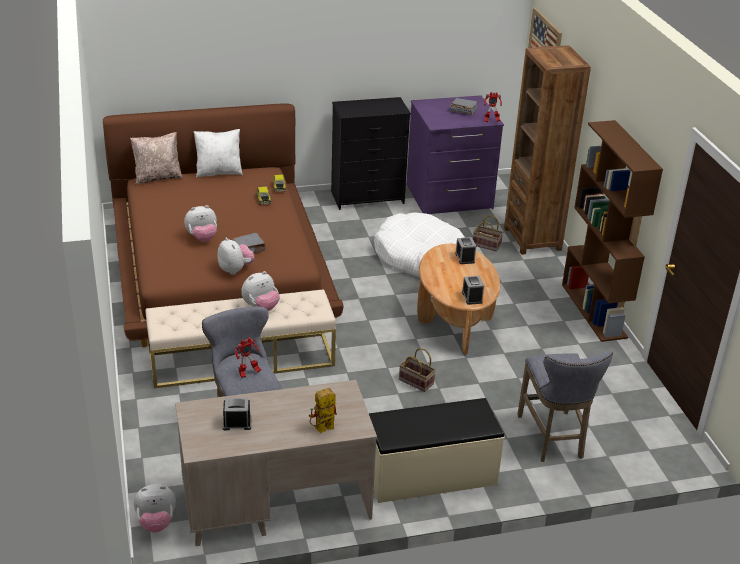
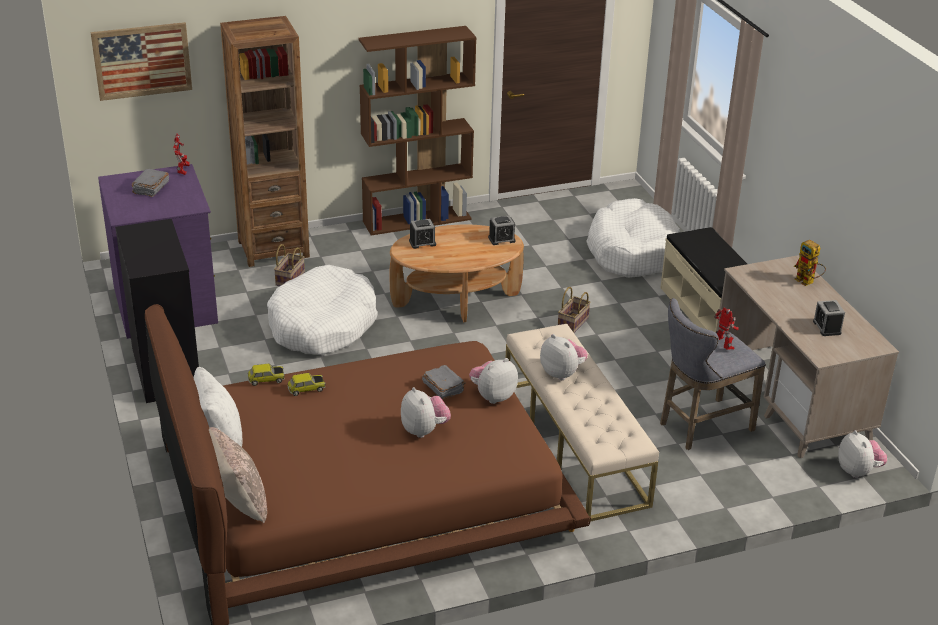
camera: 95 degrees left, 0 degrees up
grey stool [517,351,613,462] -> white dog bed [586,198,680,278]

